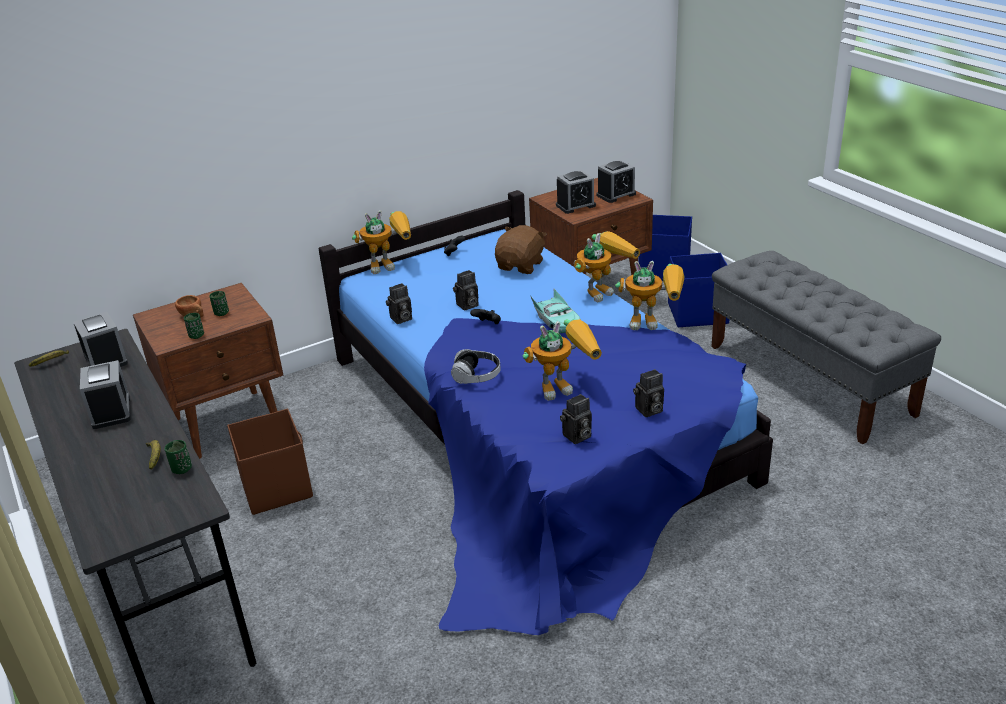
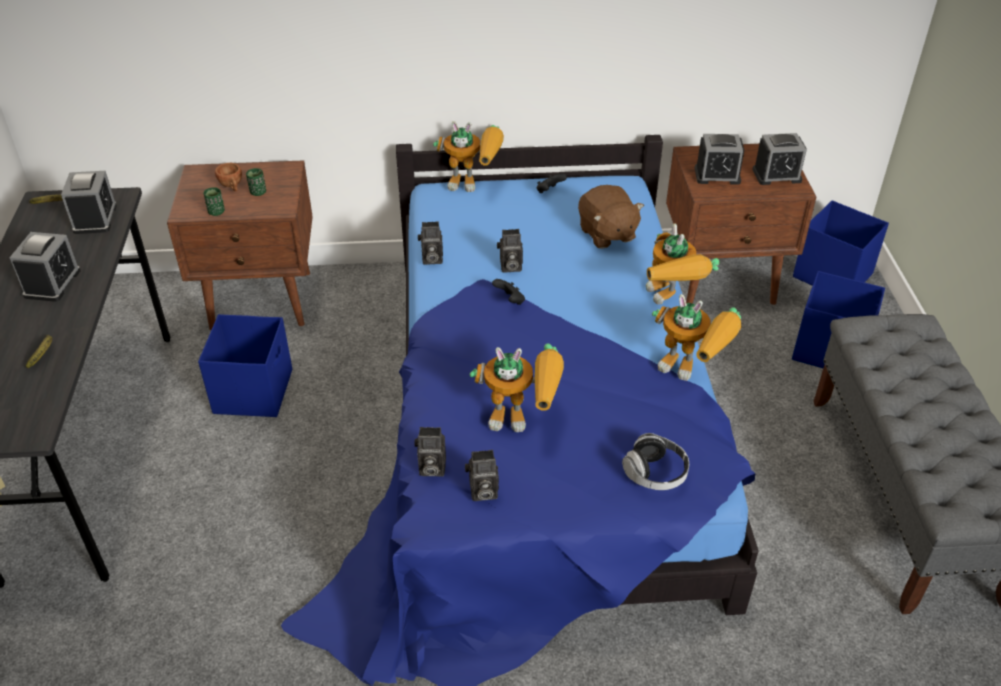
camera: 25 degrees right, 10 degrees up
green cup [165,440,192,474] -> none
brown storage box [227,408,313,515] -> blue storage box [198,314,292,417]
headphones [451,349,501,384] -> headphones moved to [622,433,689,490]
brown plush toy [495,225,546,274] -> brown plush toy turned 105 degrees clockwise [578,185,644,249]
turquoise toy car [530,289,581,334] -> none
toy robot [574,231,640,302] -> toy robot turned 90 degrees clockwise [646,224,720,305]
camera [633,369,664,417] -> camera moved to [415,427,446,476]

